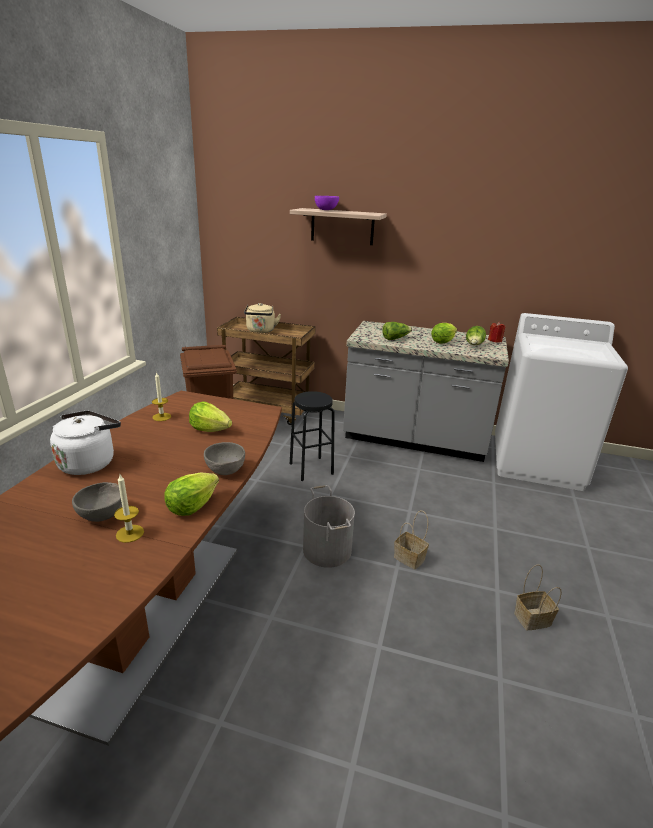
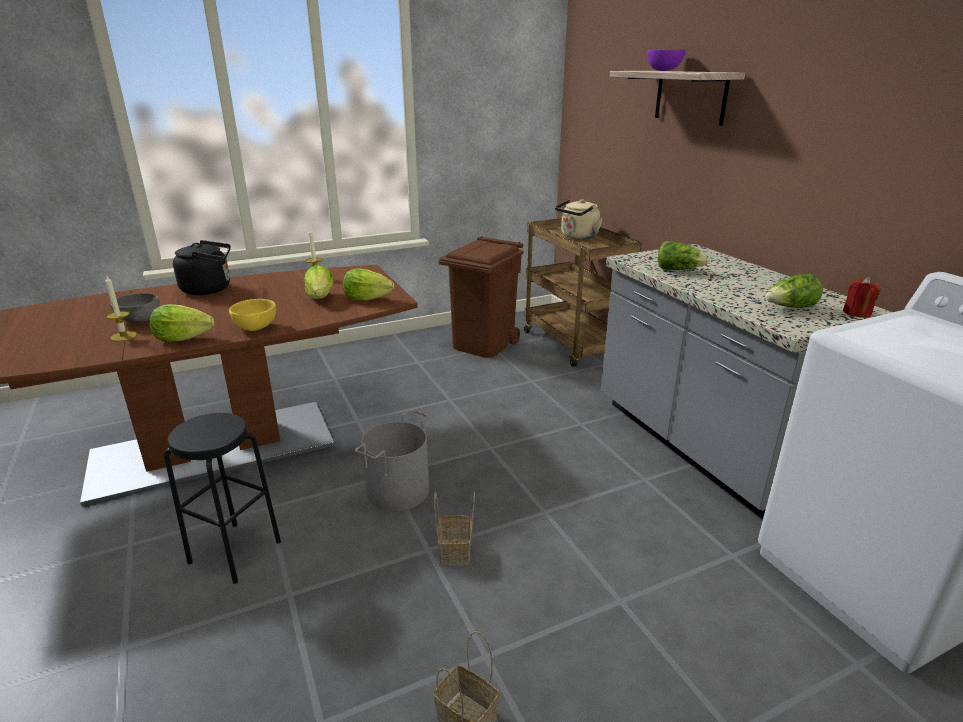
camera: 50 degrees right, 0 degrees up
white kettle [50,410,121,475] -> black kettle [173,240,231,295]
grey bowl [204,442,245,475] -> yellow bowl [229,299,276,331]
black stool [290,391,335,481] -> black stool moved to [164,413,281,584]
lettuce [431,323,457,344] -> lettuce moved to [343,268,394,301]

